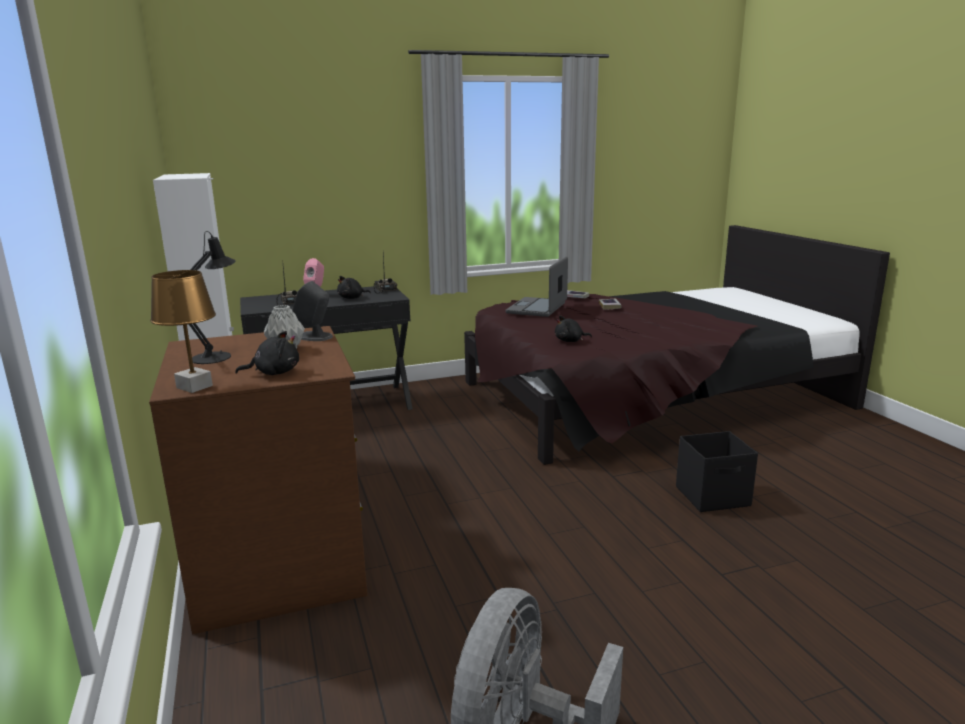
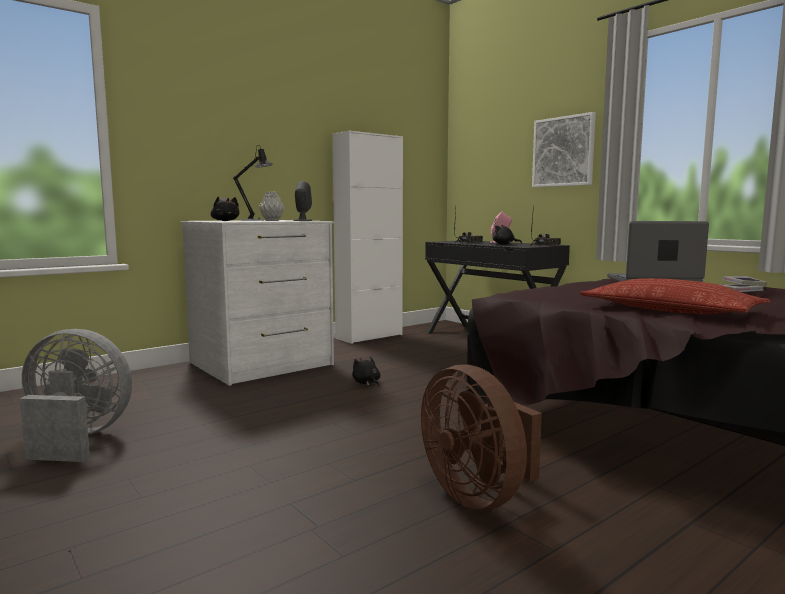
camera: 70 degrees right, 10 degrees down
brown dresser [149,326,367,634] -> white dresser [181,220,334,386]
brown table lamp [150,270,216,393] -> none
black plush toy [555,315,592,342] -> black plush toy moved to [352,356,381,387]
black storage box [676,431,758,512] -> brown fan [421,365,542,510]
none -> picture [532,112,596,187]
none -> pillow [580,278,771,314]

